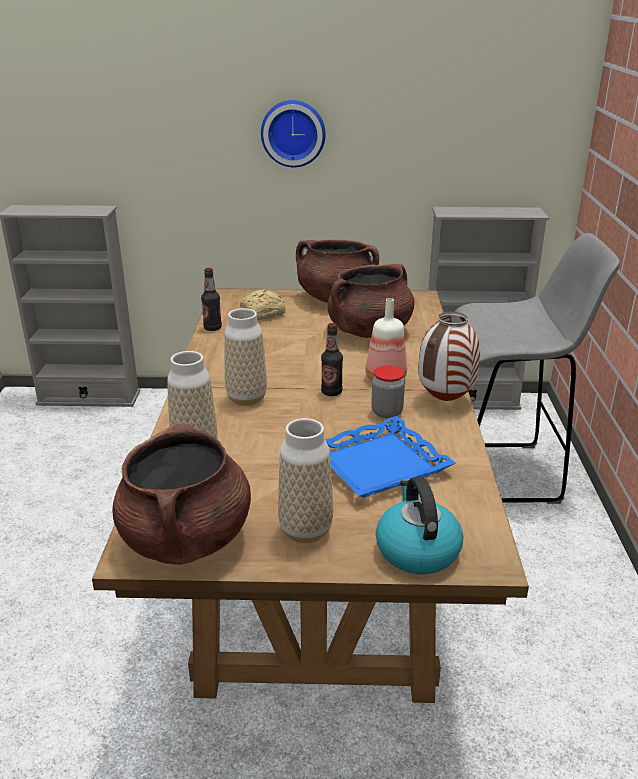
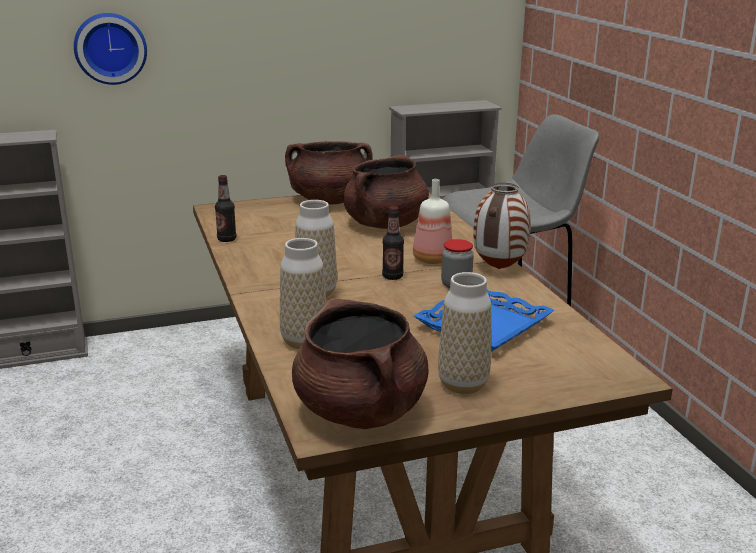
camera: 20 degrees left, 5 degrees down
bread [240,290,286,320] -> none
wall clock [261,100,326,167] -> wall clock moved to [74,13,147,85]
kettle [376,477,463,574] -> none

